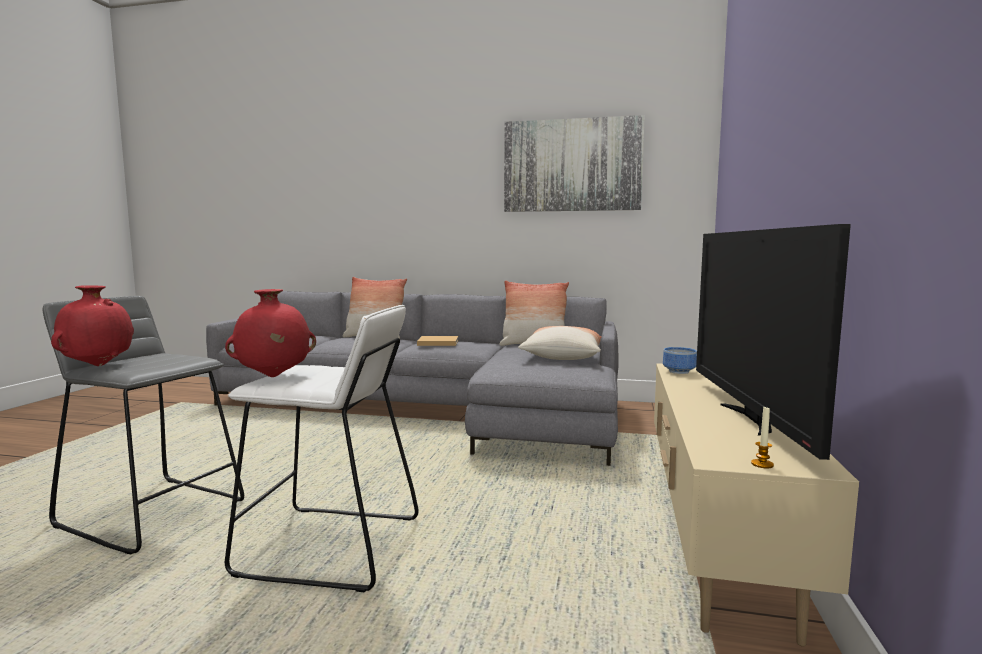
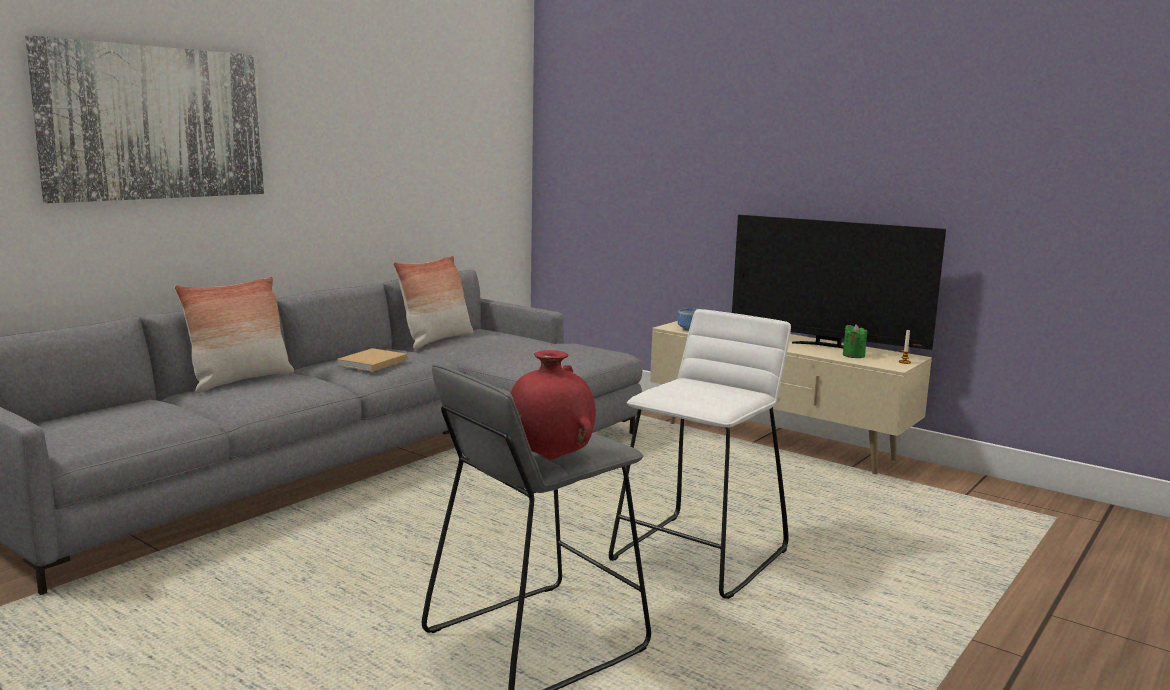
camera: 65 degrees left, 5 degrees up
red vase [225,289,316,377] -> none
picture [504,115,645,212] -> picture moved to [25,35,264,203]
pillow [518,326,602,360] -> none
none -> green candle [843,324,867,358]

